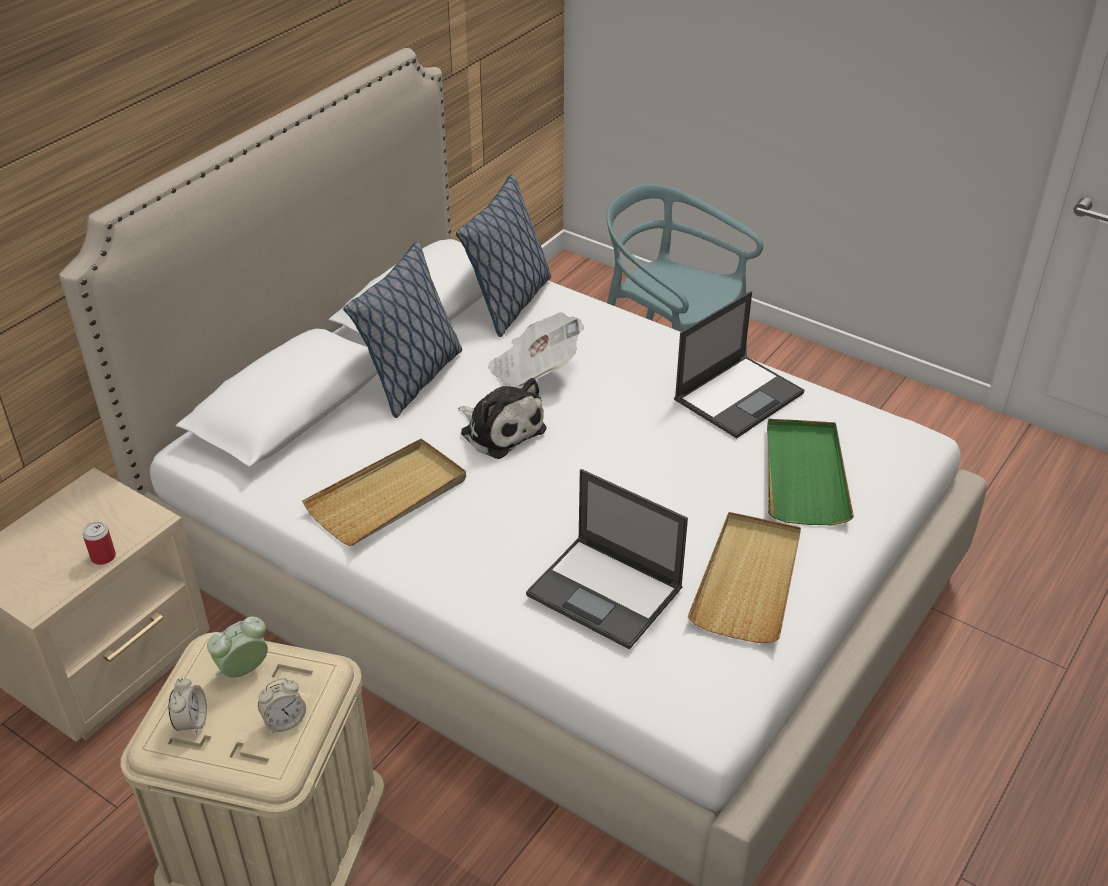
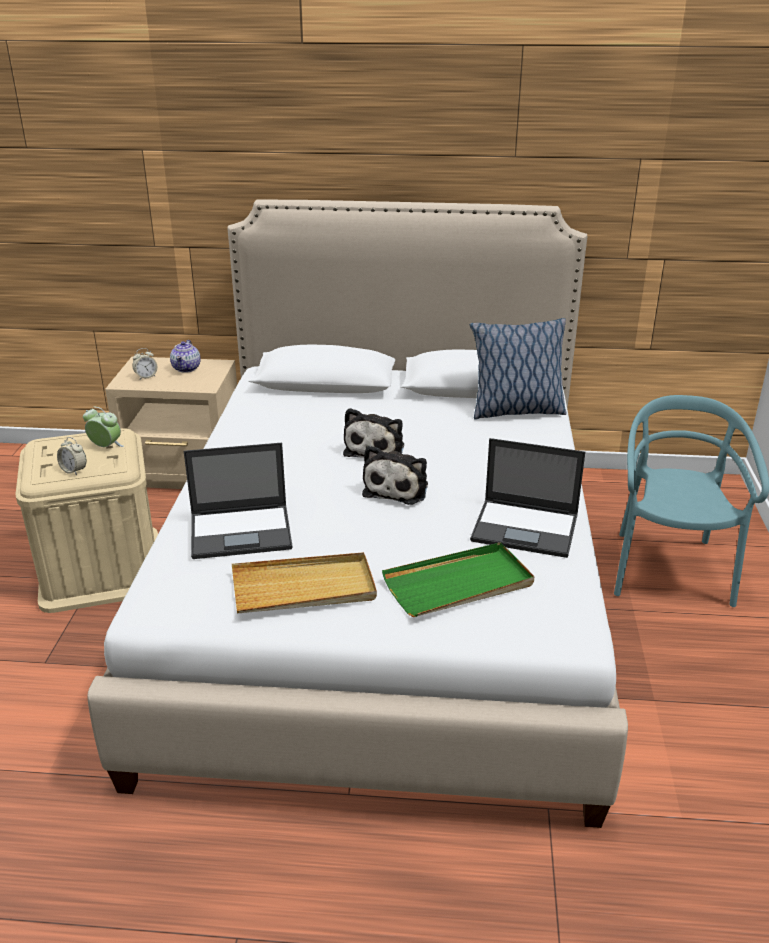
camera: 60 degrees right, 10 degrees down
can [83,521,116,565] -> none
alarm clock [169,678,207,734] -> alarm clock moved to [132,348,157,379]
beige tray [302,439,466,546] -> none
pillow [343,242,462,418] -> none
newspaper [488,312,584,387] -> none
laptop [526,469,688,650] -> laptop turned 105 degrees counterclockwise [184,443,292,559]
none -> teapot [170,340,201,373]
none -> plush toy [362,445,428,505]

